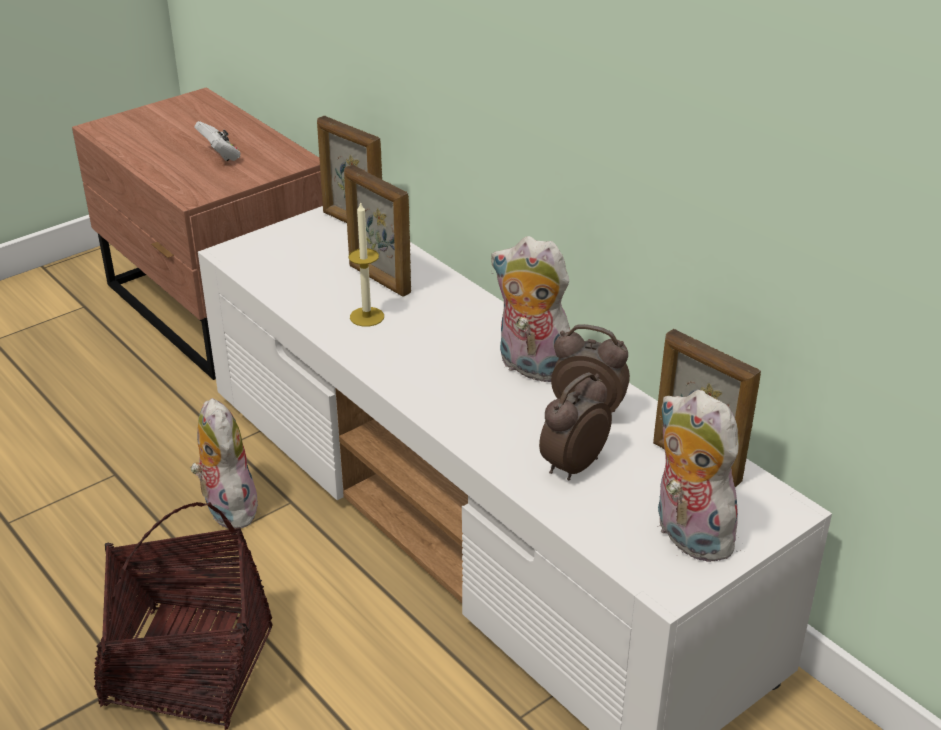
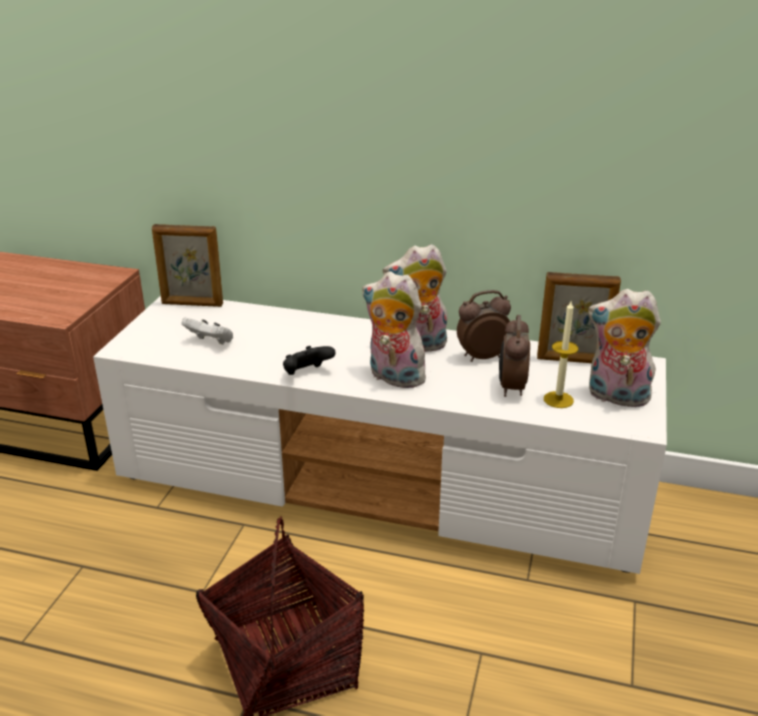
camera: 35 degrees left, 5 degrees down
plush toy [191,398,258,528] -> plush toy moved to [362,271,426,388]
white game controller [195,121,240,161] -> white game controller moved to [182,318,233,344]
picture frame [344,165,411,297] -> none
candle [348,201,384,327] -> candle moved to [544,301,578,408]
none -> black game controller [283,346,336,375]

